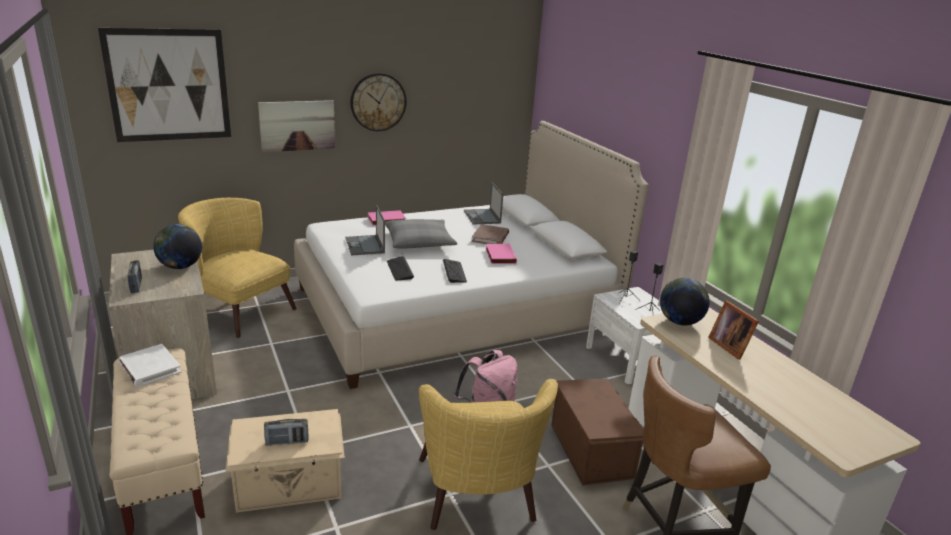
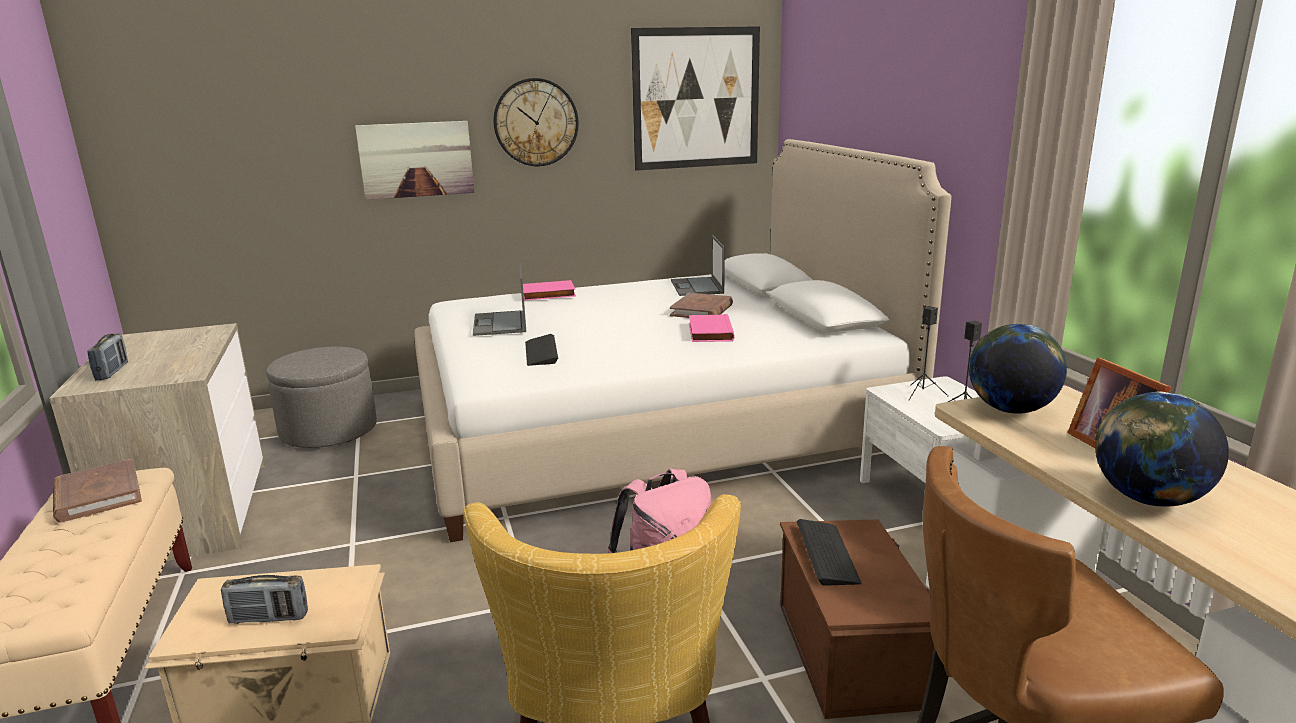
camera: 10 degrees right, 5 degrees down
picture [98,28,231,142] -> picture moved to [631,26,760,171]
white book [118,344,181,387] -> brown book [53,459,142,523]
globe [153,224,202,269] -> globe moved to [1095,391,1229,507]
yellow armchair [178,198,297,338] -> grey ottoman [266,346,377,448]
grey pillow [385,219,457,248] -> none
keyboard [443,259,467,283] -> keyboard moved to [797,519,862,586]

